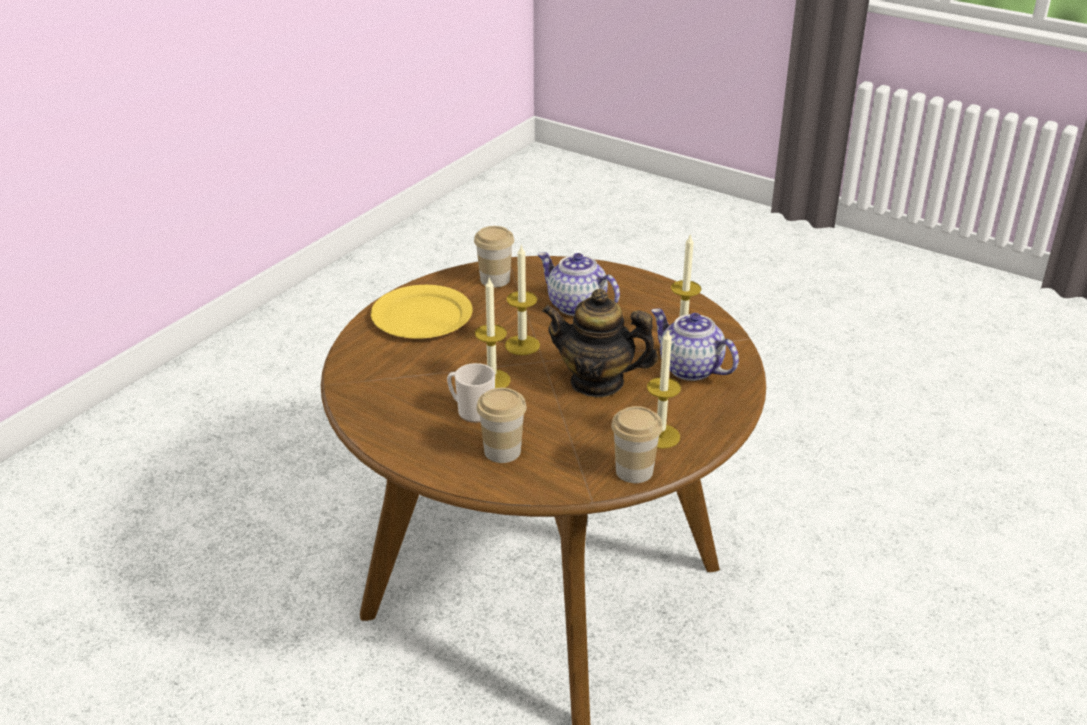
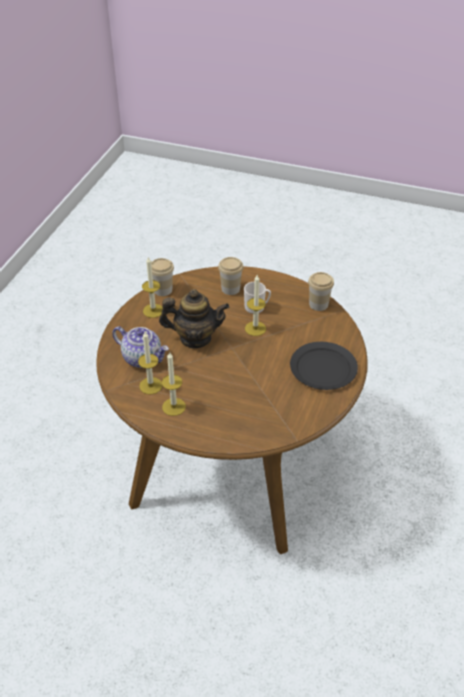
camera: 165 degrees right, 10 degrees up
yellow plate [371,285,473,339] -> black plate [290,342,358,390]
cup [474,226,514,287] -> cup moved to [308,272,334,311]
candle [505,244,540,355] -> candle moved to [162,352,186,416]
teapot [538,252,620,316] -> none

